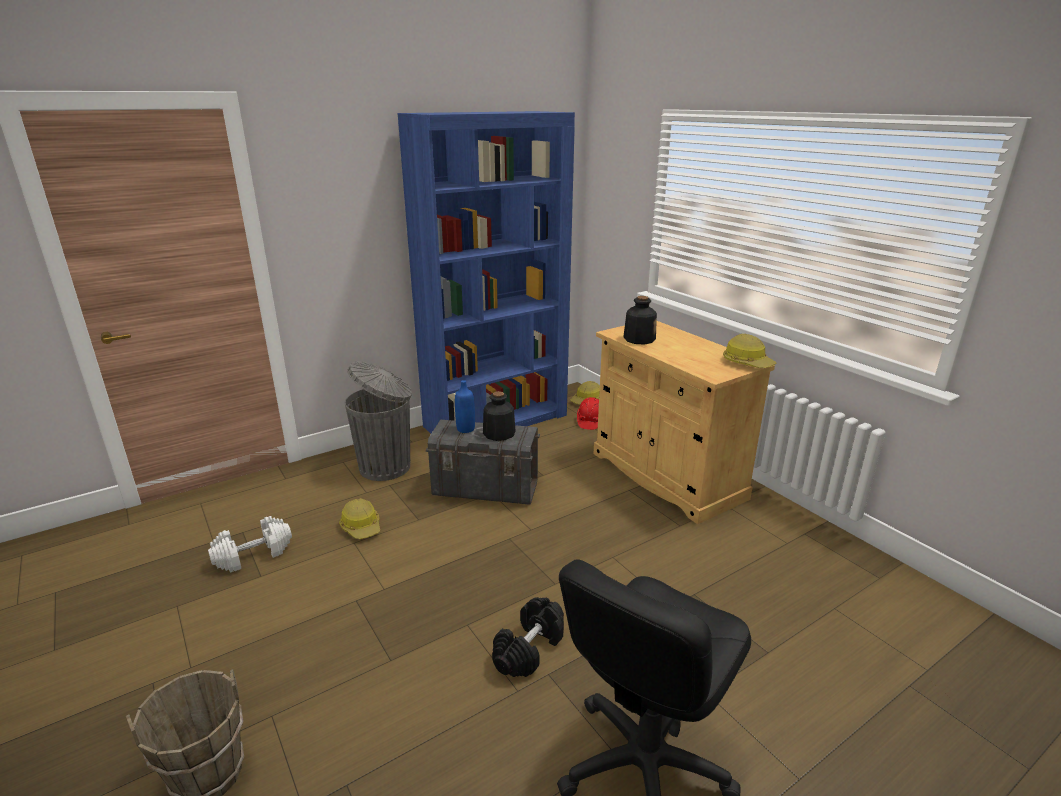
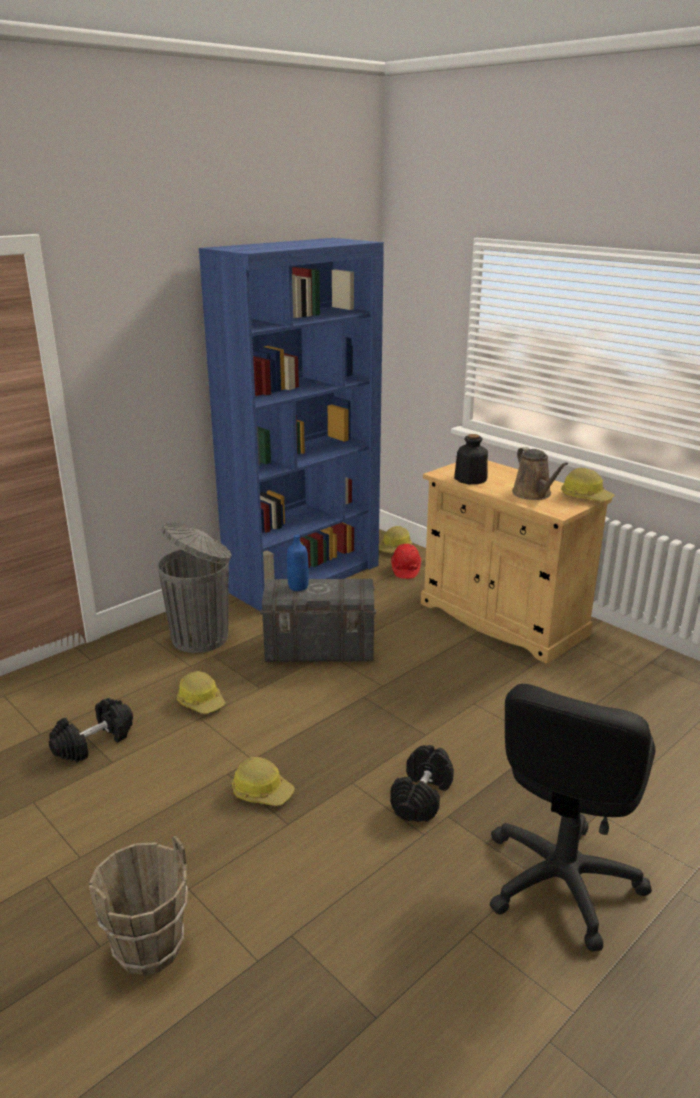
camera: 10 degrees left, 0 degrees up
white dumbbell [208,516,292,573] -> black dumbbell [49,698,133,763]
bottle [483,391,516,441] -> none
none -> hard hat [232,757,295,806]
none -> brown watering can [512,447,568,500]

